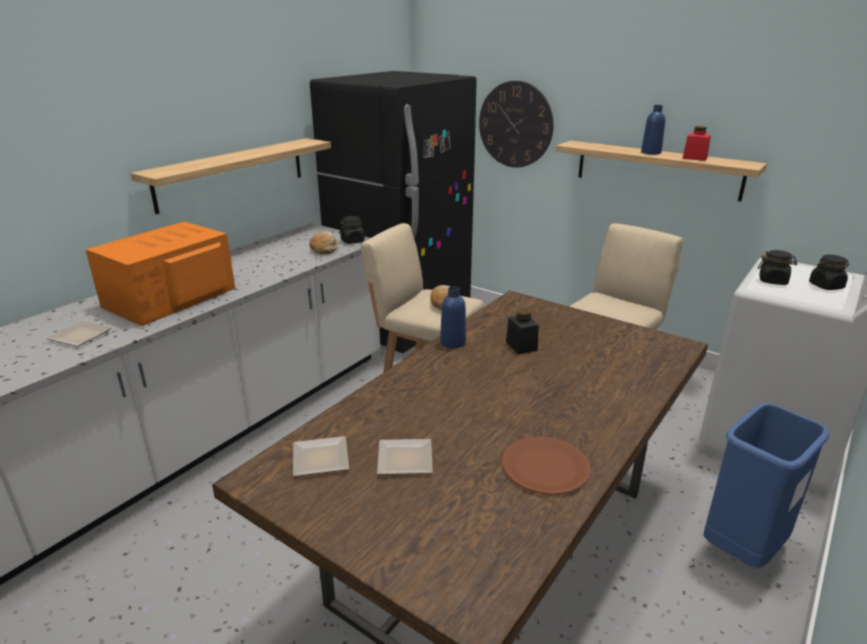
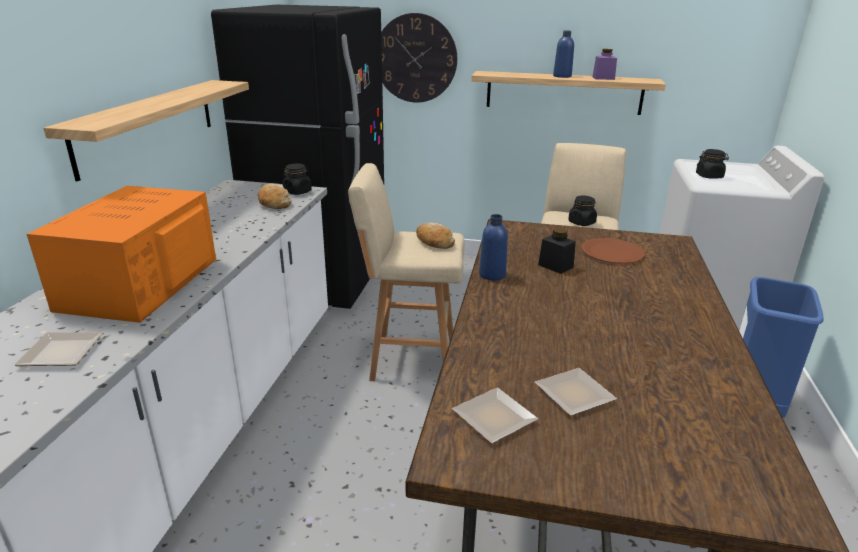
camera: 25 degrees left, 0 degrees up
brown plate [502,436,591,495] -> brown plate moved to [581,238,645,264]
red jar [682,126,711,161] -> purple jar [593,49,617,80]
black jar [809,254,849,290] -> black jar moved to [568,195,597,226]

